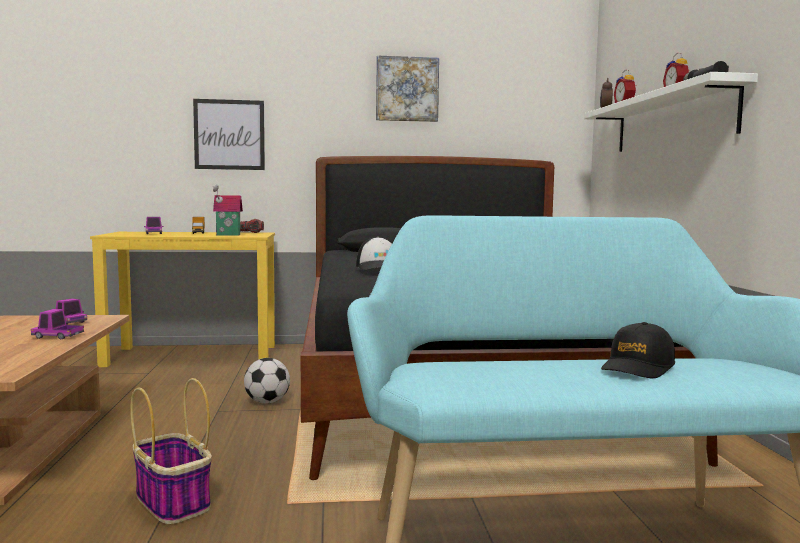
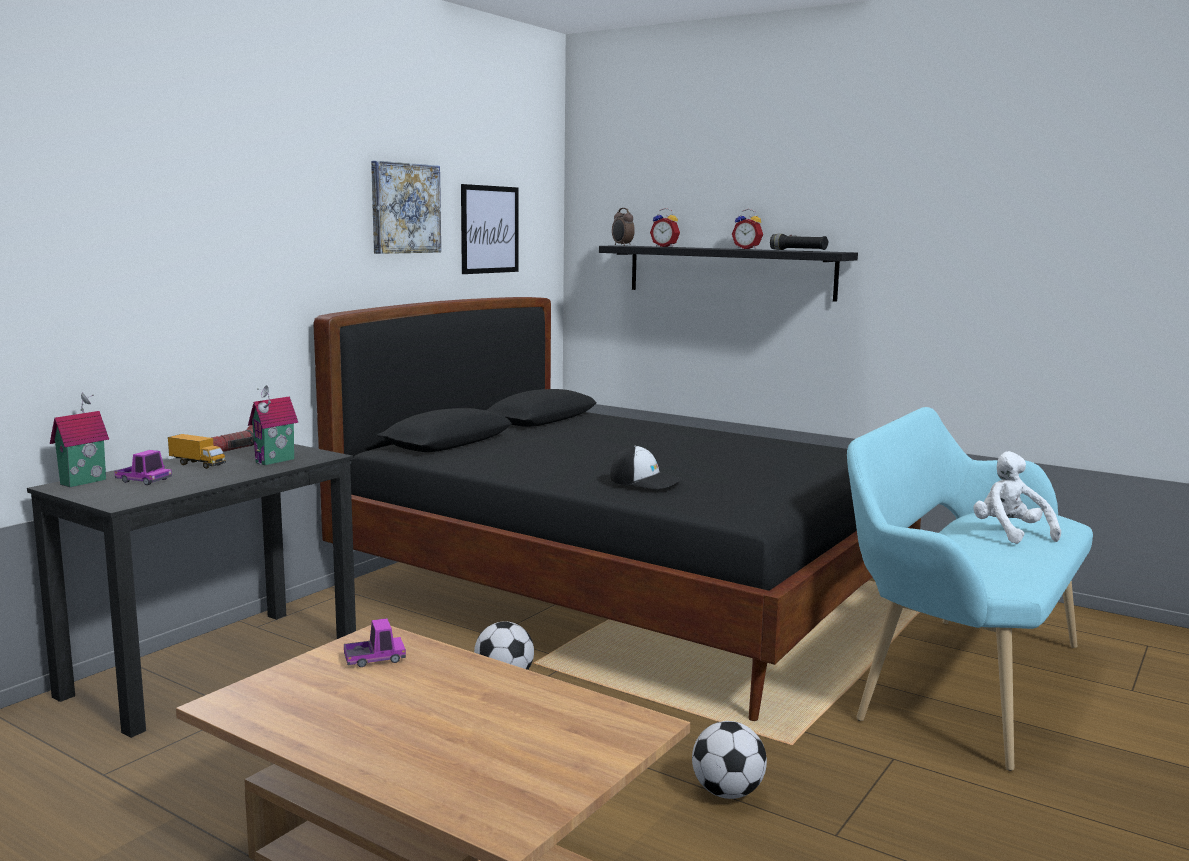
camera: 50 degrees left, 5 degrees up
toy truck [31,309,84,339] -> none
yellow desk [90,232,275,367] -> black desk [27,444,356,738]
basket [130,378,212,525] -> football [692,721,767,799]
picture [193,99,265,170] -> picture moved to [461,184,519,274]
white shelf [584,72,758,152] -> black shelf [599,245,858,302]
black cap [601,322,675,378] -> white plush toy [973,451,1061,544]
none -> toy house [50,393,109,487]

